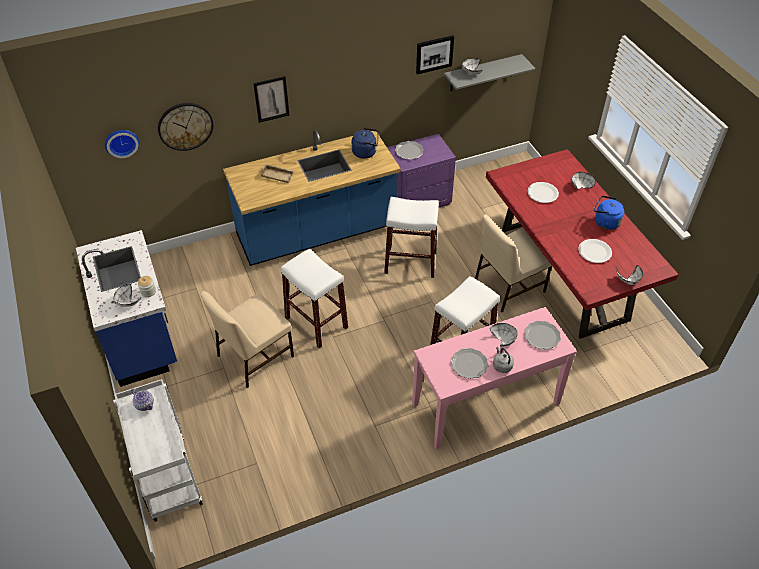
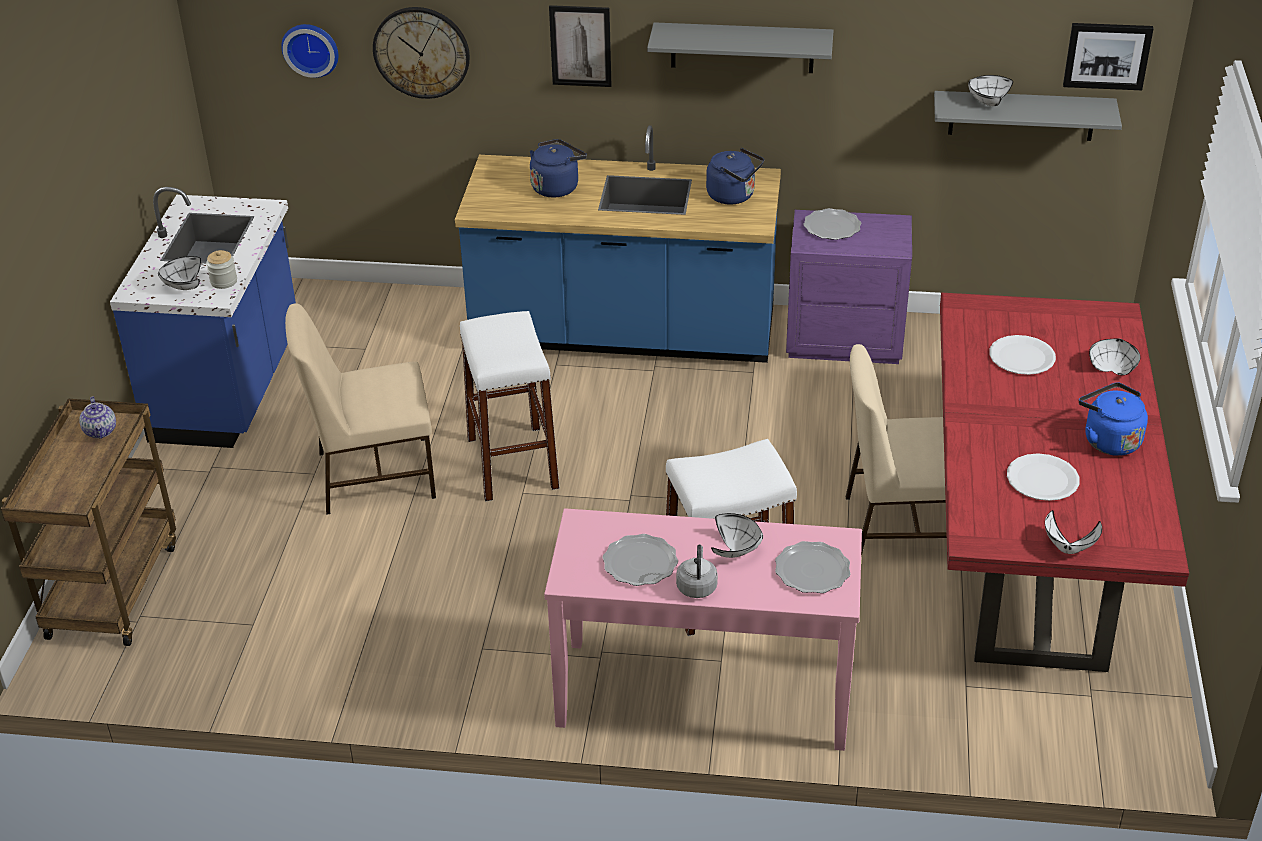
camera: 30 degrees right, 10 degrees down
white cart [113,379,203,522] -> brown cart [1,399,176,646]
beige tray [259,164,295,183] -> blue kettle [530,139,587,198]
white stool [384,197,439,278] -> none
picture [416,35,454,75] -> picture moved to [1063,23,1154,90]
none -> grey shelf [647,22,833,73]

